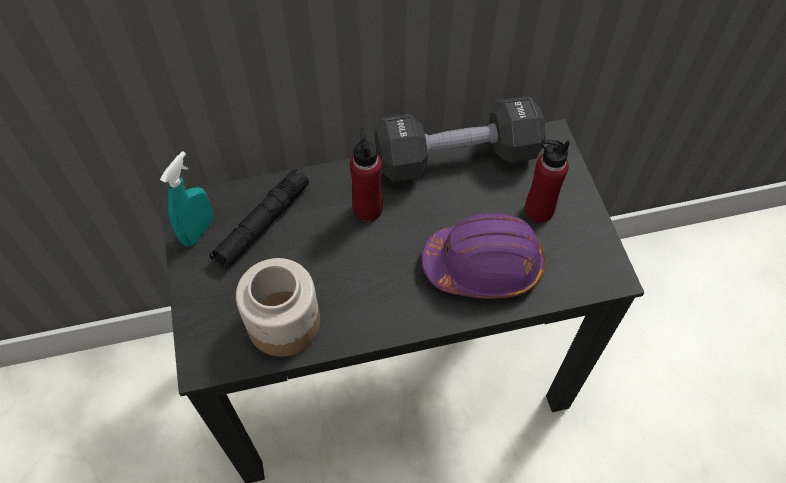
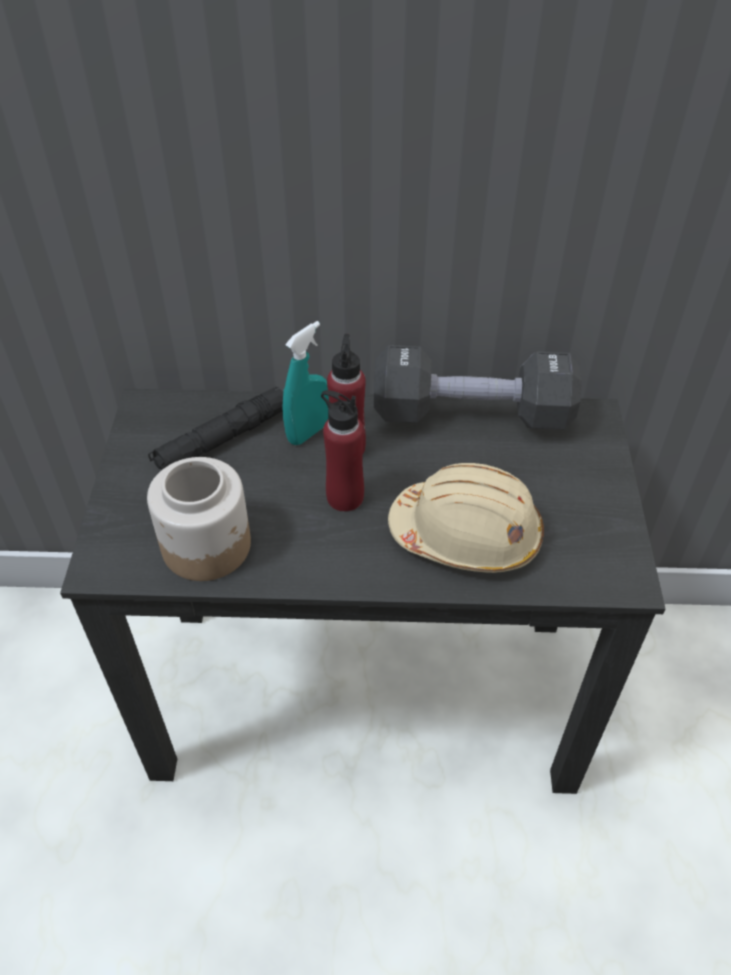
camera: 15 degrees right, 10 degrees down
turquoise spray bottle [160,151,213,247] -> turquoise spray bottle moved to [283,321,329,445]
purple hard hat [421,213,545,299] -> beige hard hat [388,463,544,573]
red bottle [525,139,570,223] -> red bottle moved to [321,390,364,512]

